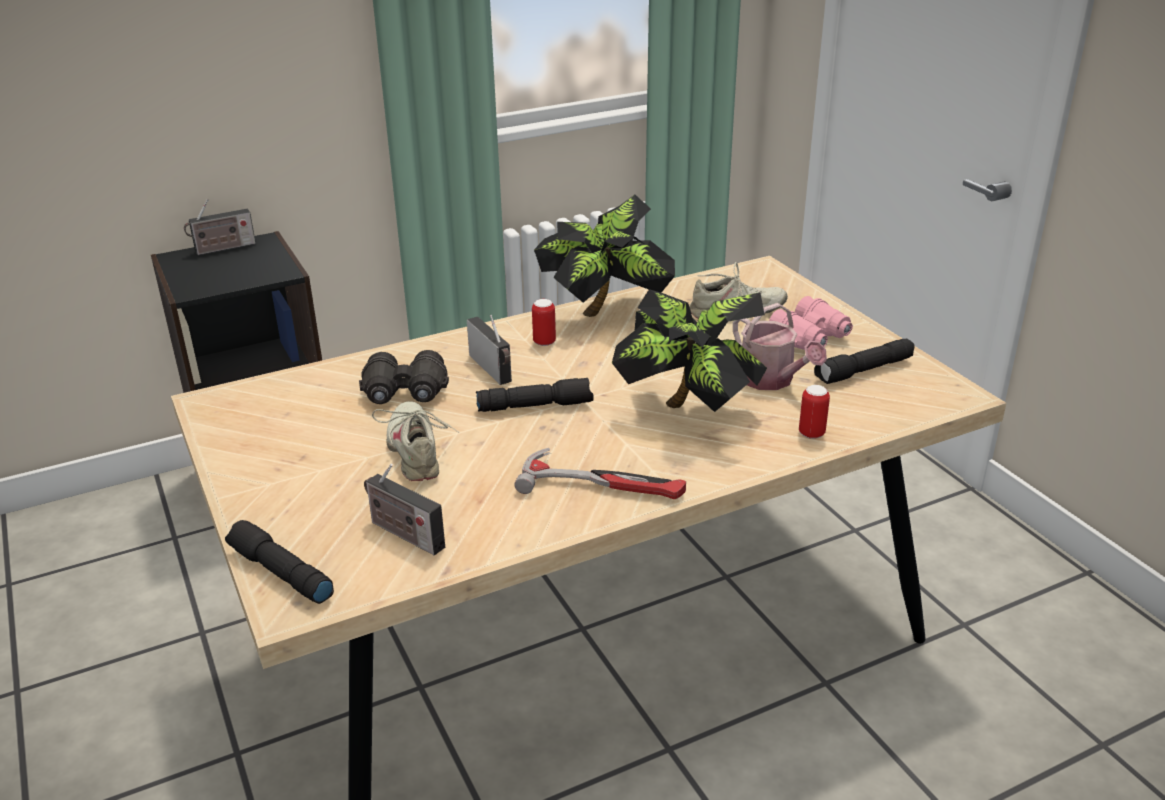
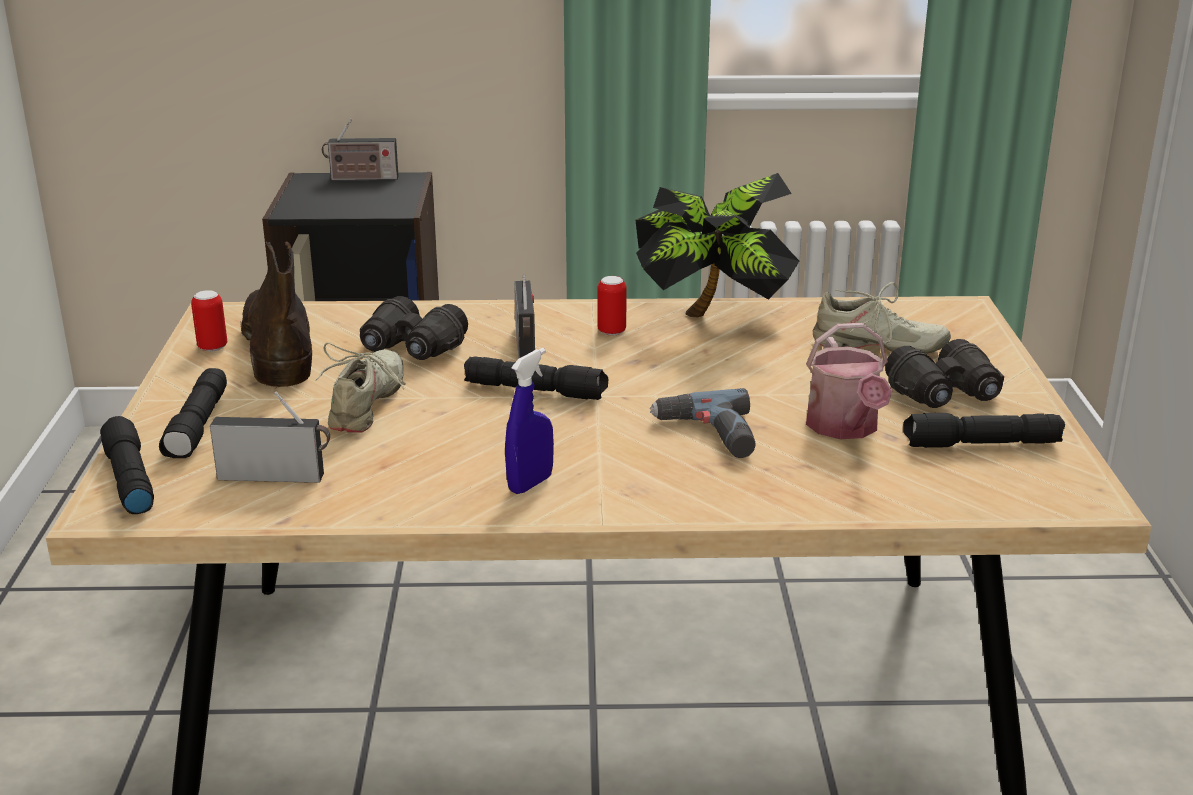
camera: 25 degrees right, 5 degrees down
radio [364,464,445,555] -> radio turned 120 degrees clockwise [210,391,330,483]
hammer [514,448,686,499] -> blue spray bottle [505,348,554,494]
potted plant [612,289,767,412] -> power drill [650,388,756,458]
pink binoculars [769,296,853,350] -> black binoculars [885,339,1004,408]
can [799,385,830,439] -> can moved to [191,290,227,352]
none -> black flashlight [159,368,227,458]
none -> brown boot [240,241,312,389]

